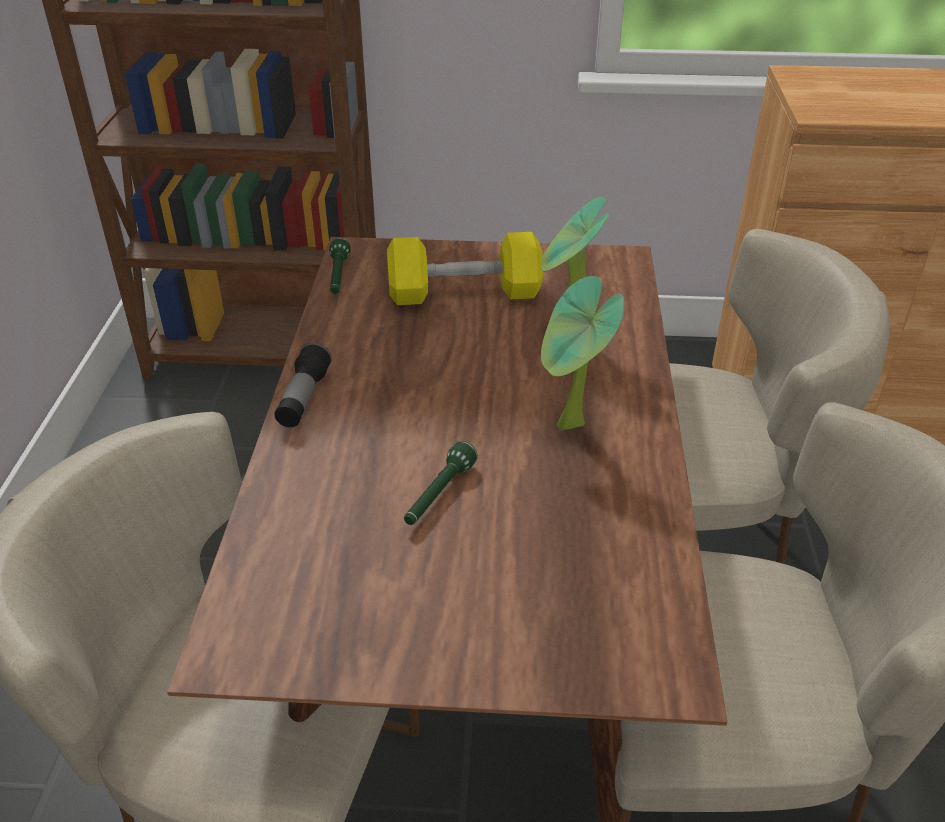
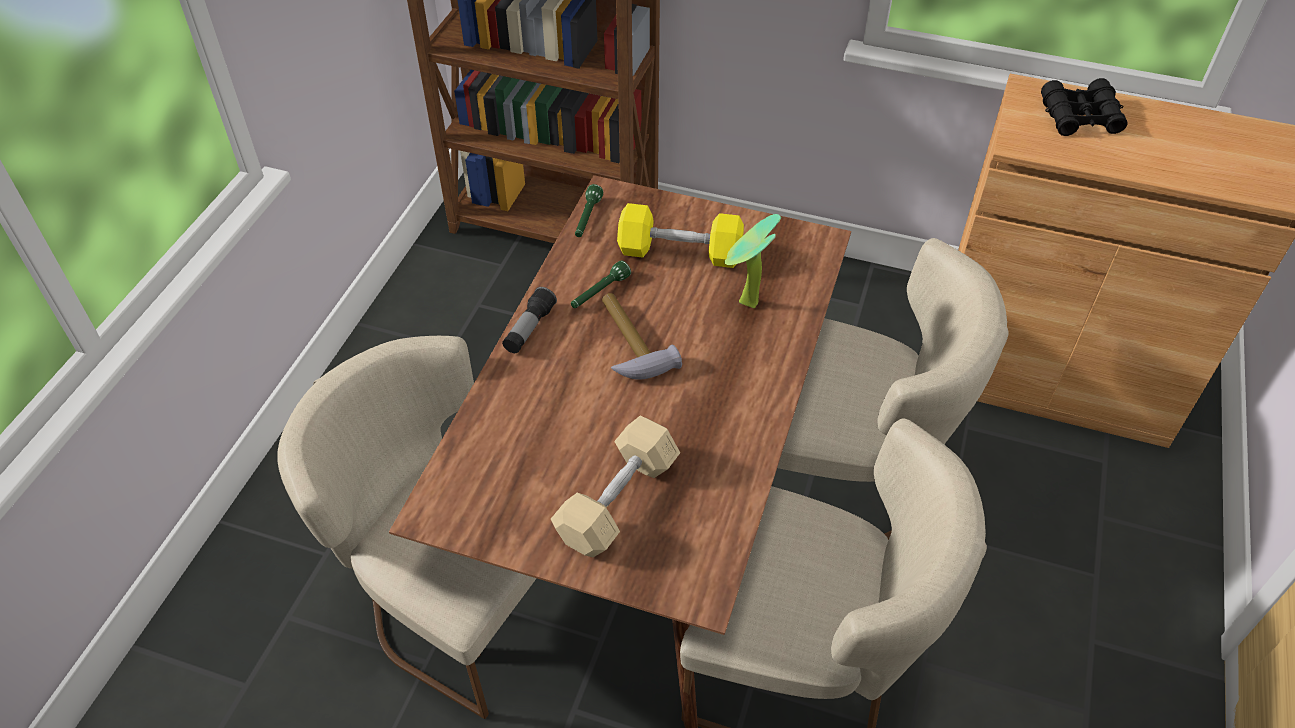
camera: 15 degrees right, 10 degrees up
green flashlight [404,441,478,525] -> green flashlight moved to [571,260,631,308]
potted plant [541,276,624,431] -> none
none -> beige dumbbell [551,416,680,557]
none -> hammer [602,293,682,380]
none -> black binoculars [1041,78,1128,136]

